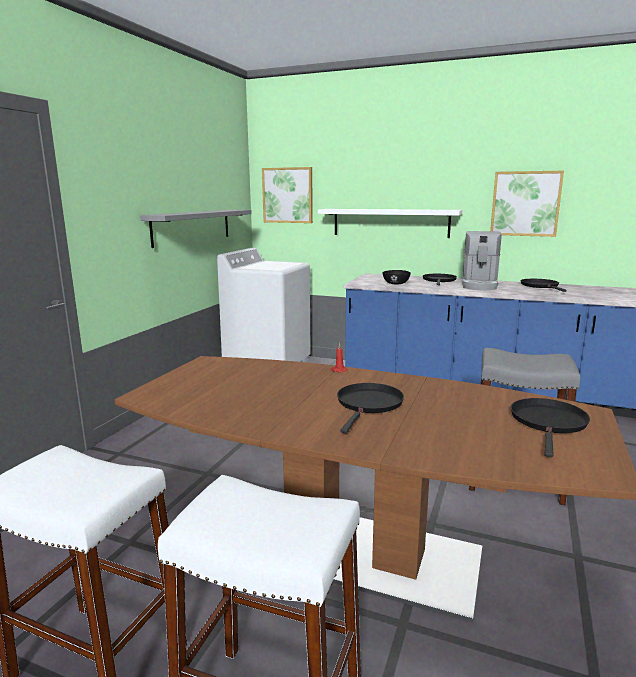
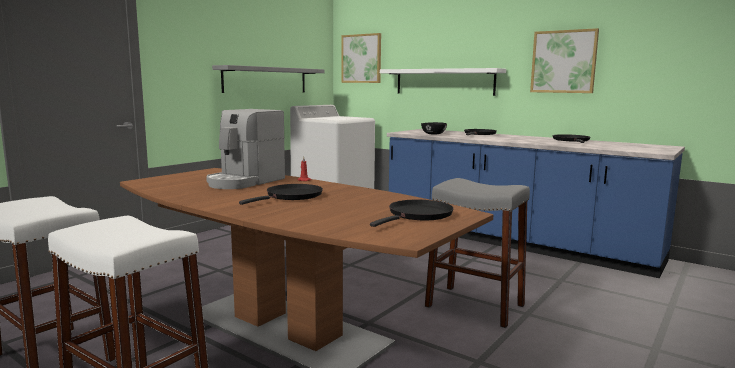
camera: 15 degrees right, 5 degrees down
coffee machine [462,231,502,290] -> coffee machine moved to [206,109,285,189]

